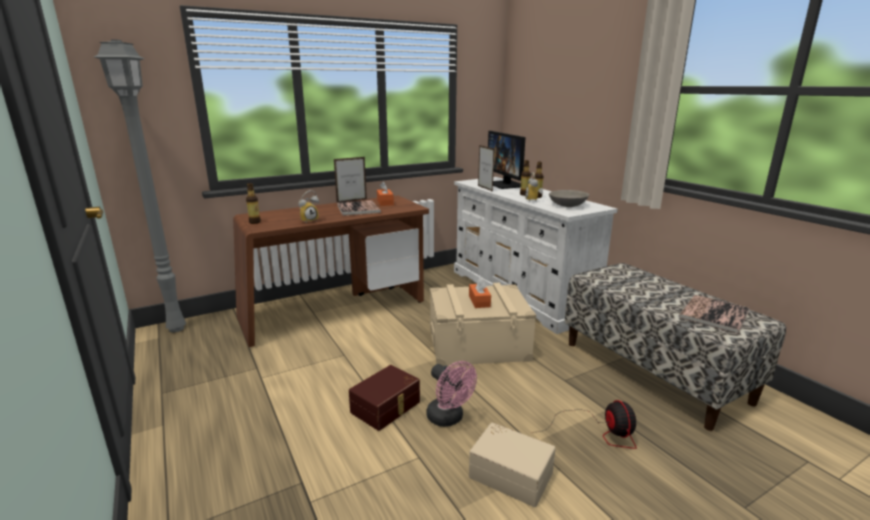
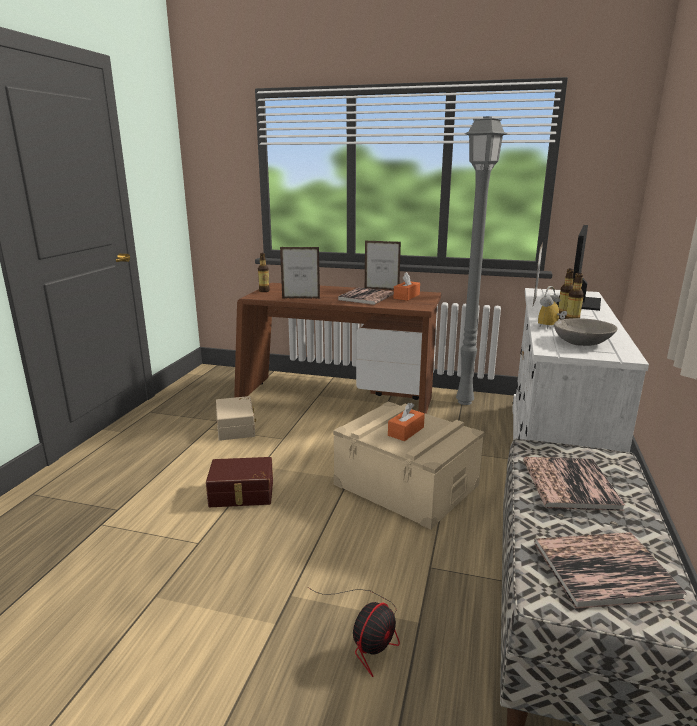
camera: 45 degrees right, 0 degrees up
grey floor lamp [94,40,186,332] -> grey floor lamp moved to [456,116,507,405]
alarm clock [298,190,319,224] -> picture frame [280,247,320,299]
pink fan [427,361,477,427] -> none
beige storage box [469,423,556,507] -> beige storage box moved to [216,396,256,441]
none -> book [523,457,625,511]

